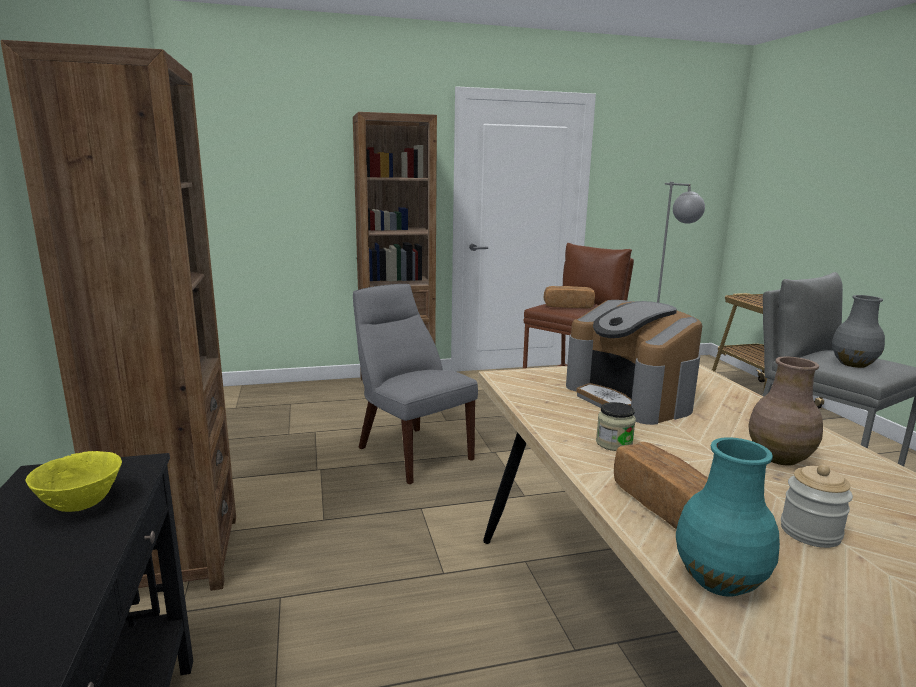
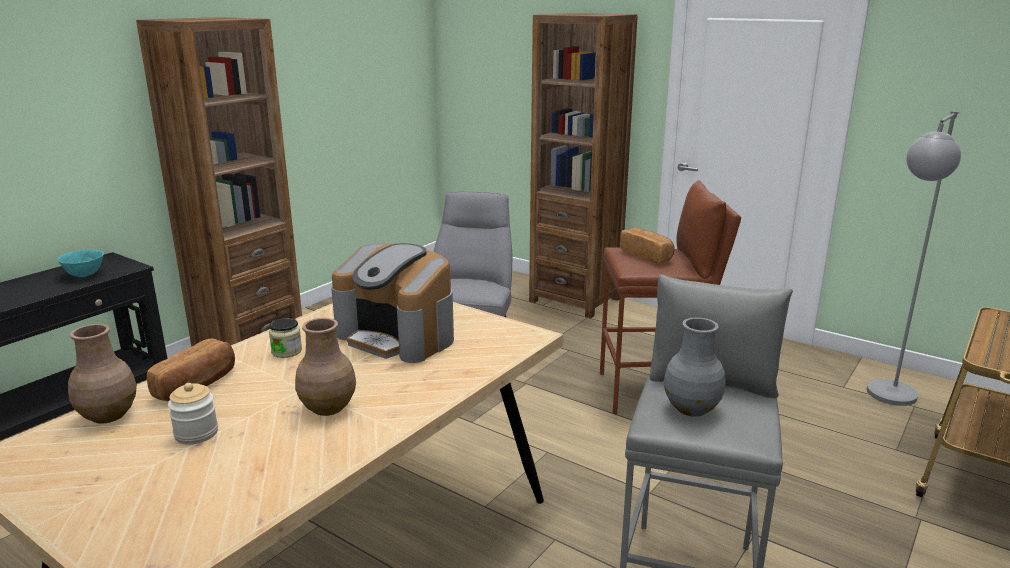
camera: 50 degrees right, 5 degrees up
yellow bowl [26,451,122,512] -> turquoise bowl [57,250,104,277]
coffee machine [566,300,702,425] -> coffee machine turned 75 degrees counterclockwise [331,243,454,363]
turquoise vase [676,437,780,597] -> brown vase [68,324,137,424]

